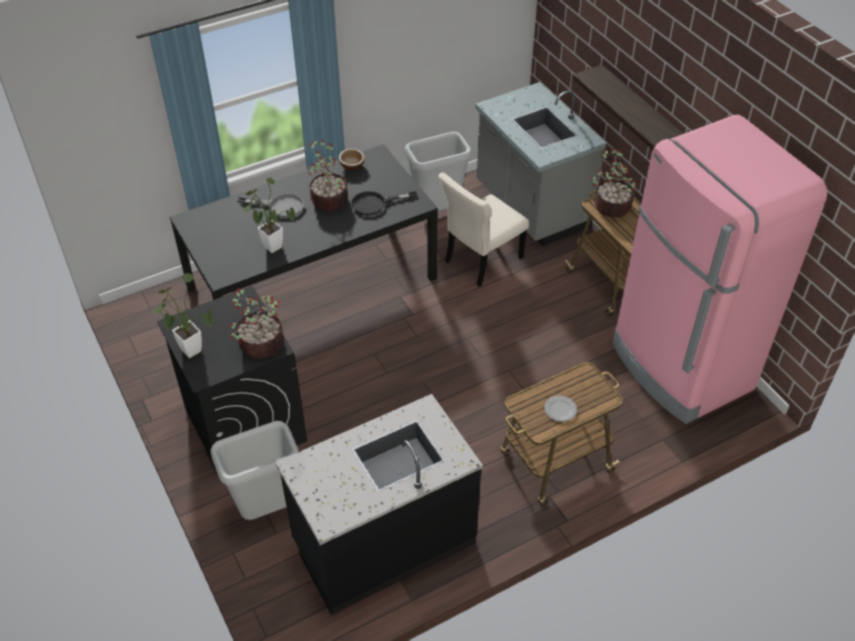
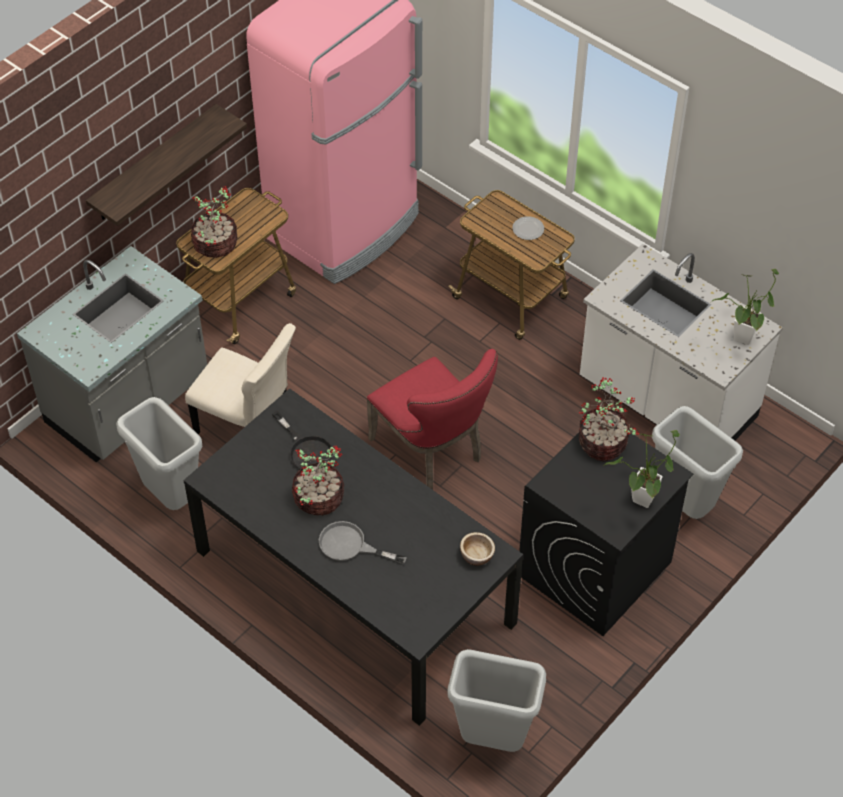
camera: 110 degrees left, 5 degrees up
grey frying pan [237,193,304,218] -> grey frying pan turned 60 degrees counterclockwise [319,521,407,564]
potted plant [242,177,295,253] -> potted plant moved to [710,269,779,345]
black counter [275,394,483,615] -> white counter [580,244,783,440]
bowl [339,149,364,171] -> bowl moved to [460,532,495,566]
none -> red chair [367,349,498,490]
none -> grey trash can [447,649,546,752]

